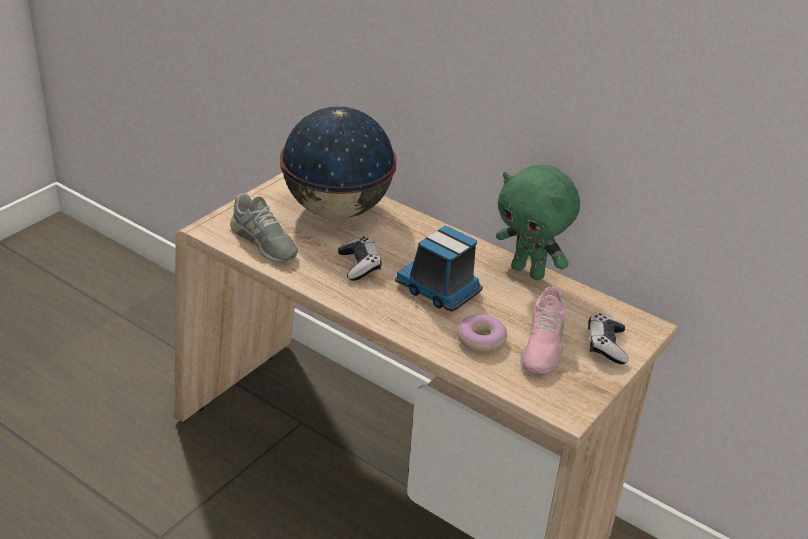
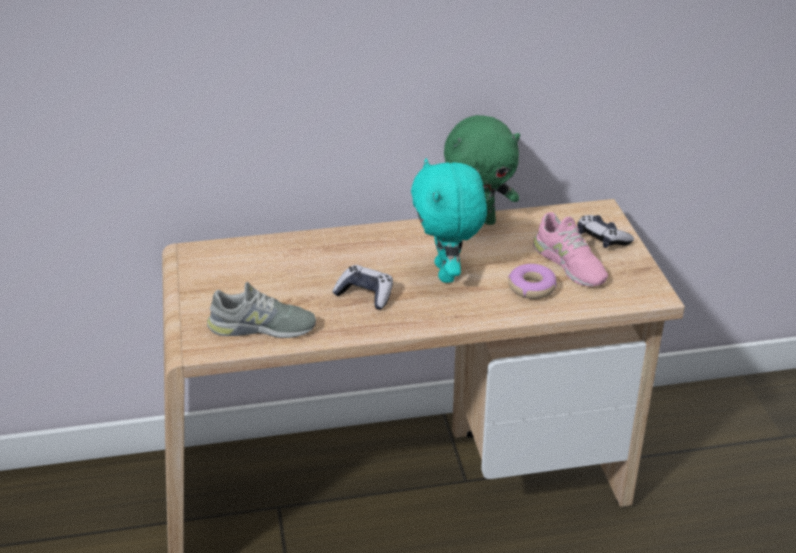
camera: 45 degrees left, 0 degrees up
globe [280,107,397,219] -> none
toy truck [395,226,483,312] -> turquoise plush toy [411,158,487,283]

